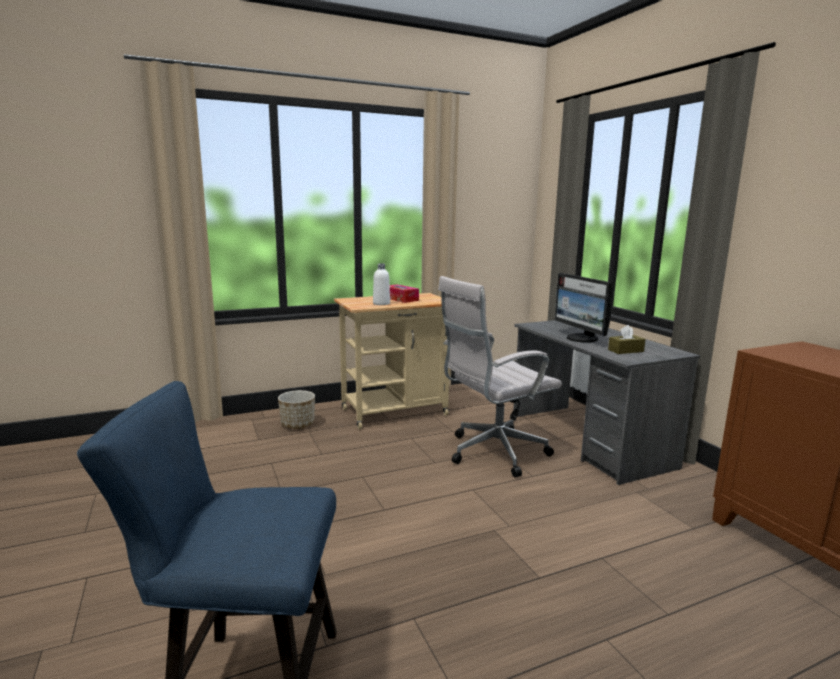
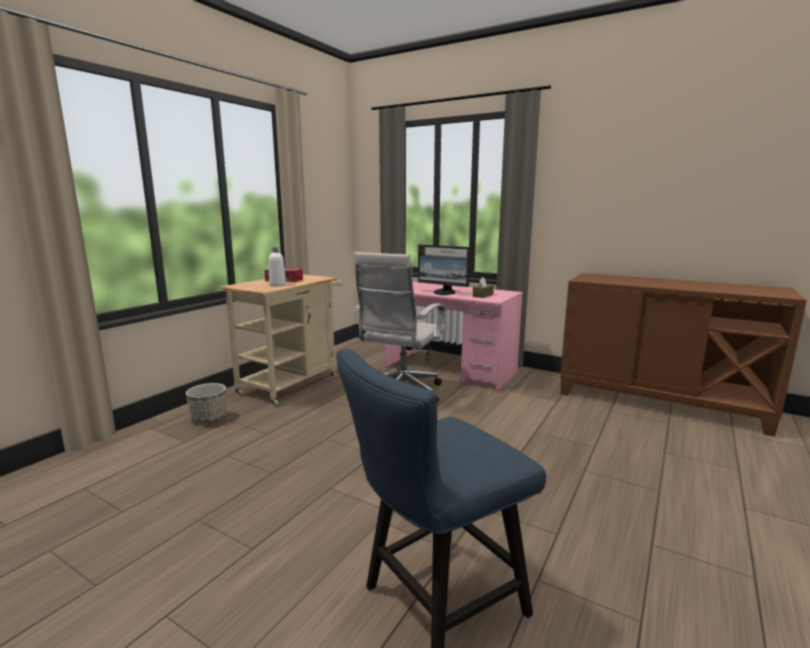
camera: 35 degrees left, 0 degrees up
grey desk [513,320,700,485] -> pink desk [385,281,523,391]

